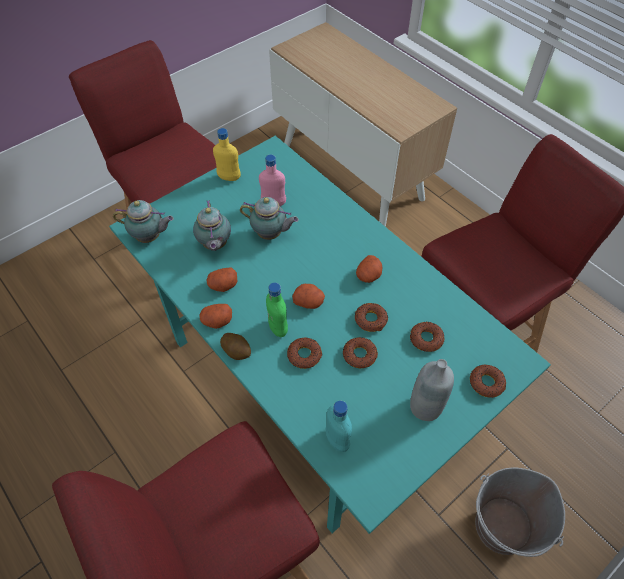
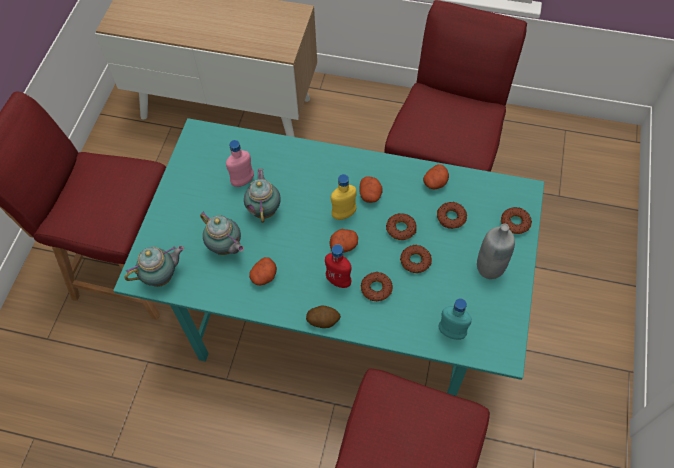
camera: 35 degrees left, 5 degrees up
potato [200,304,232,329] -> potato moved to [423,164,449,189]
yellow bottle [213,128,241,181] -> yellow bottle moved to [331,174,357,220]
teapot [240,197,299,240] -> teapot turned 75 degrees counterclockwise [244,168,281,223]
green bottle [266,282,288,337] -> red bottle [325,244,352,288]
grey bucket [475,468,565,557] -> none

